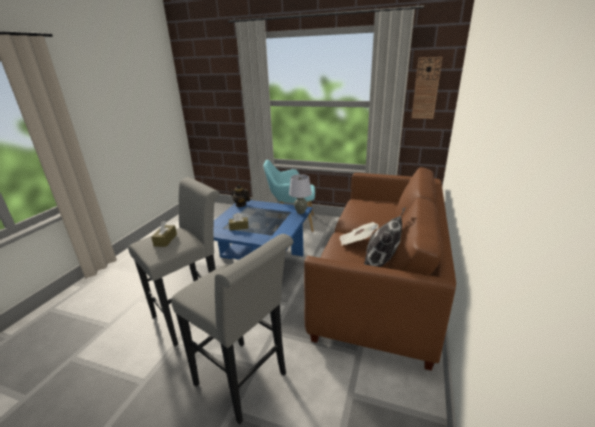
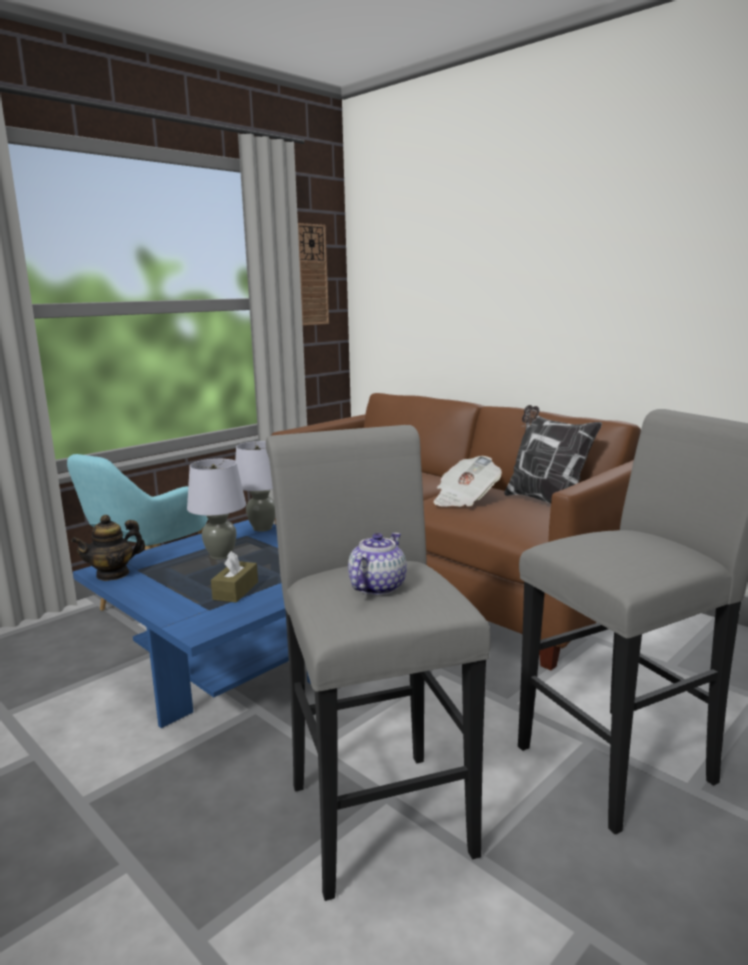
camera: 65 degrees left, 10 degrees down
brown tissue box [151,221,177,247] -> teapot [348,533,407,595]
none -> grey table lamp [187,459,246,560]

